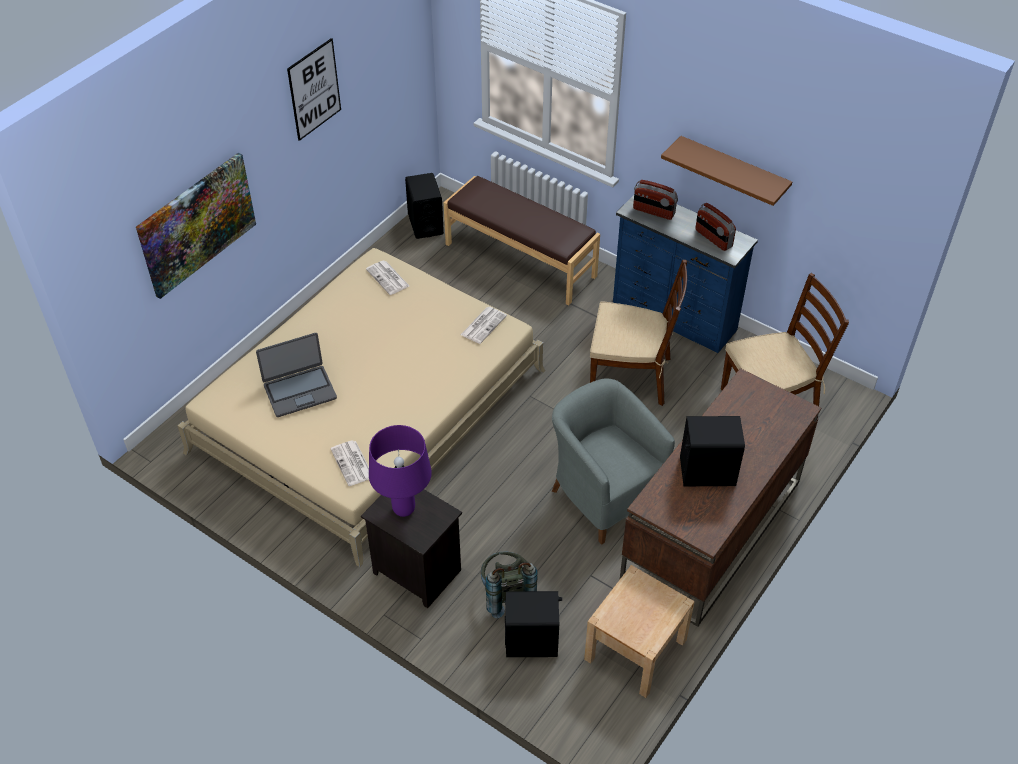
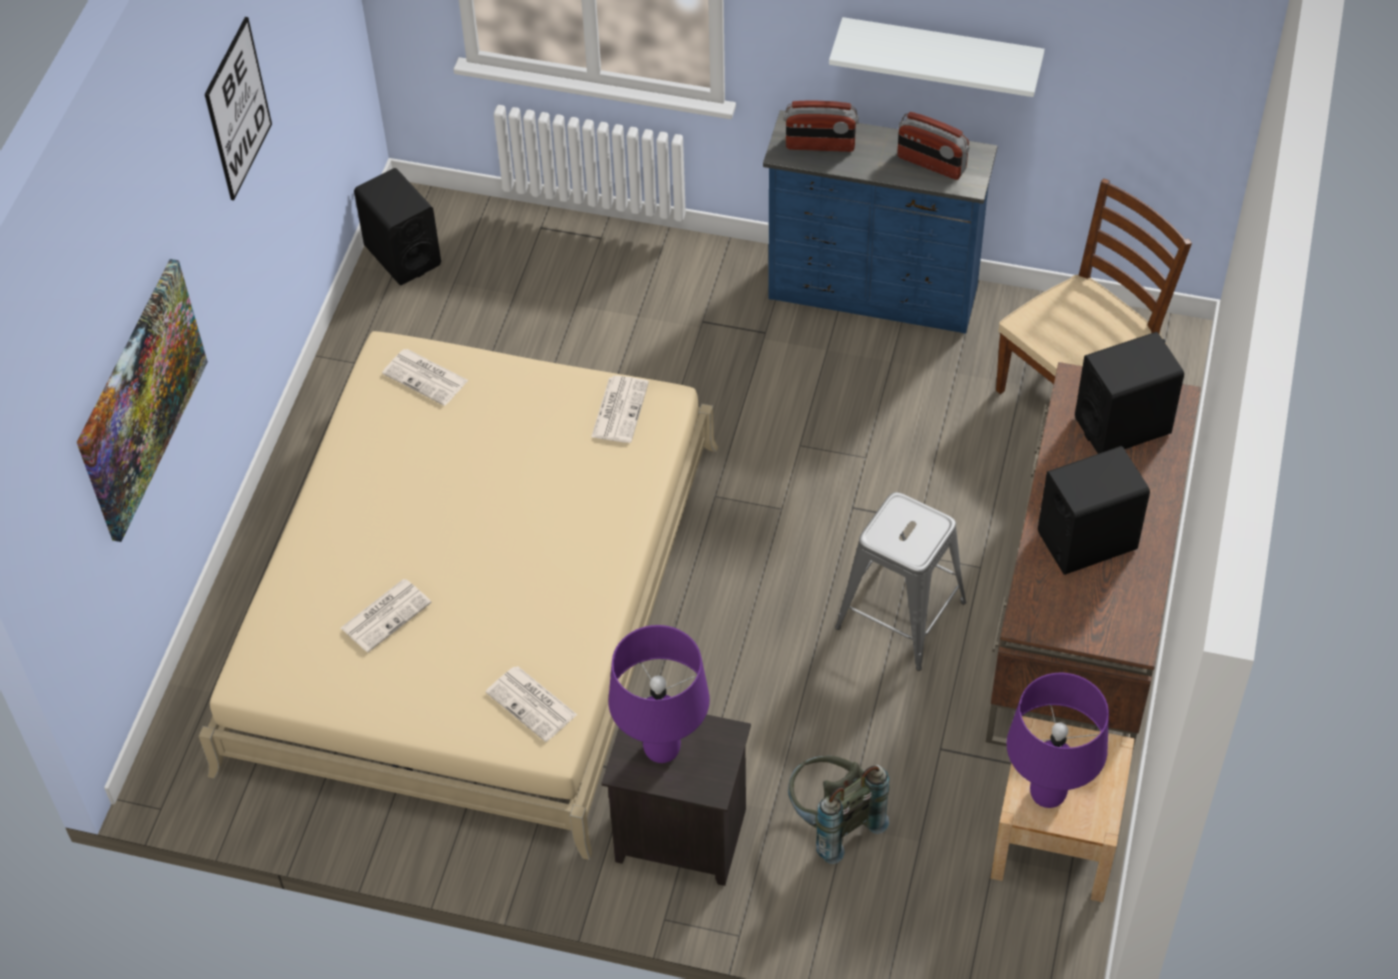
camera: 20 degrees left, 5 degrees up
laptop [256,333,337,417] -> newspaper [341,579,432,652]
brown bench [444,176,600,305] -> none
black speaker [505,591,562,657] -> black speaker moved to [1075,332,1184,454]
grey armchair [552,378,675,545] -> grey stool [835,492,966,671]
brown chair [590,260,687,406] -> none
brown shelf [661,136,792,206] -> white shelf [829,17,1045,97]
none -> purple table lamp [1006,673,1109,808]

